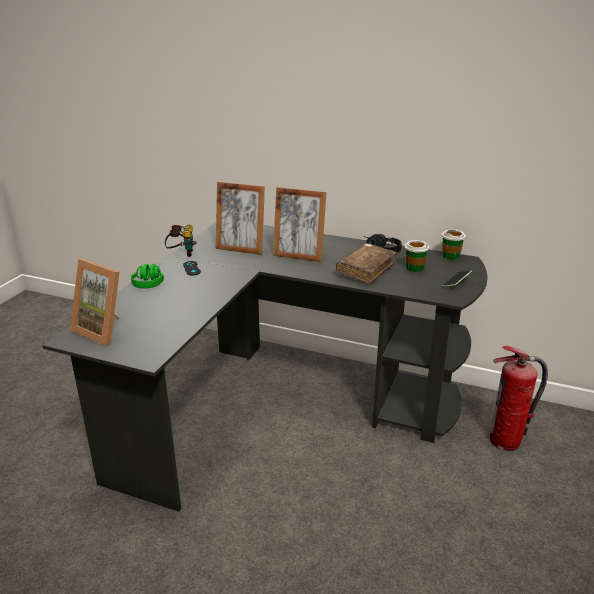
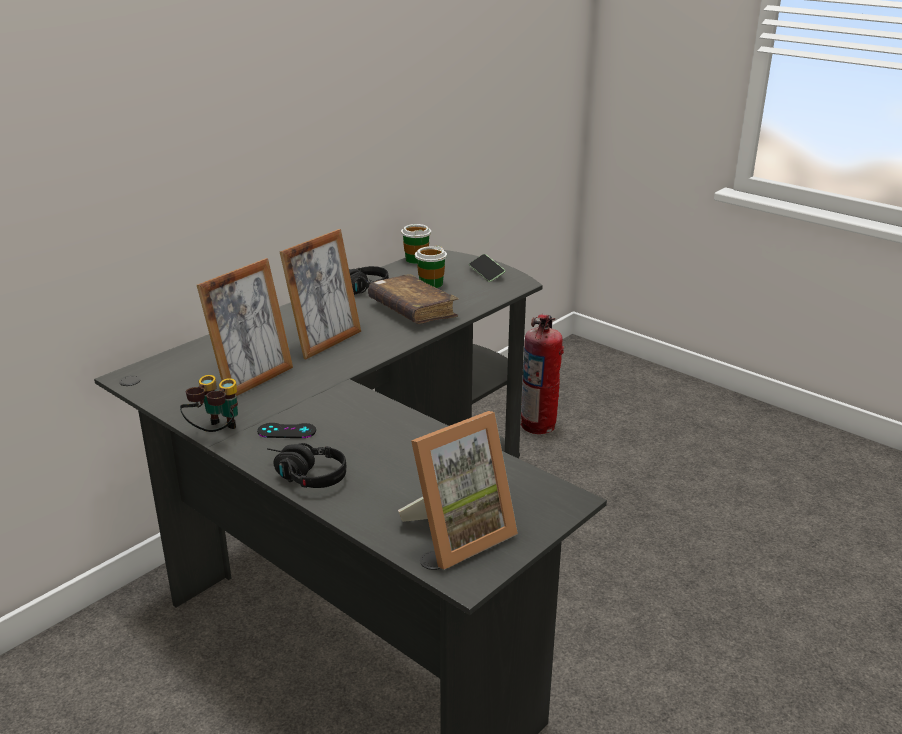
camera: 70 degrees left, 0 degrees up
green headphones [131,264,164,289] -> black headphones [267,443,346,488]

